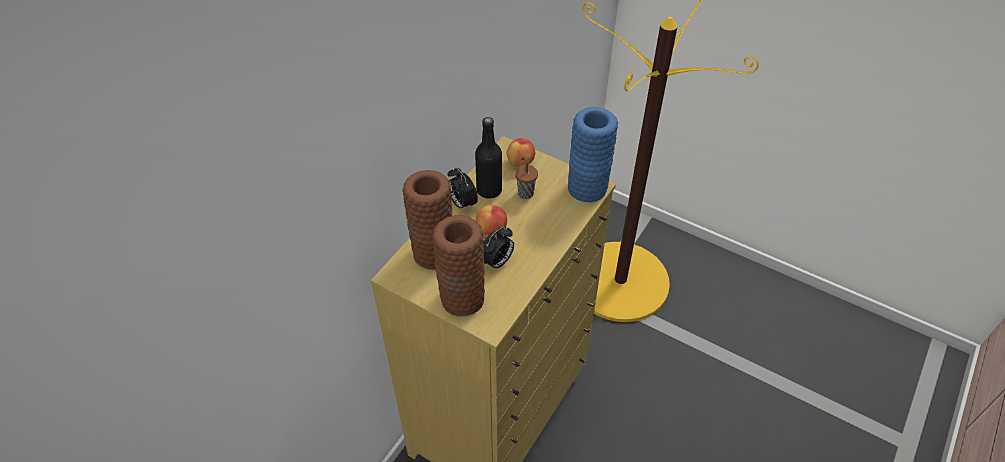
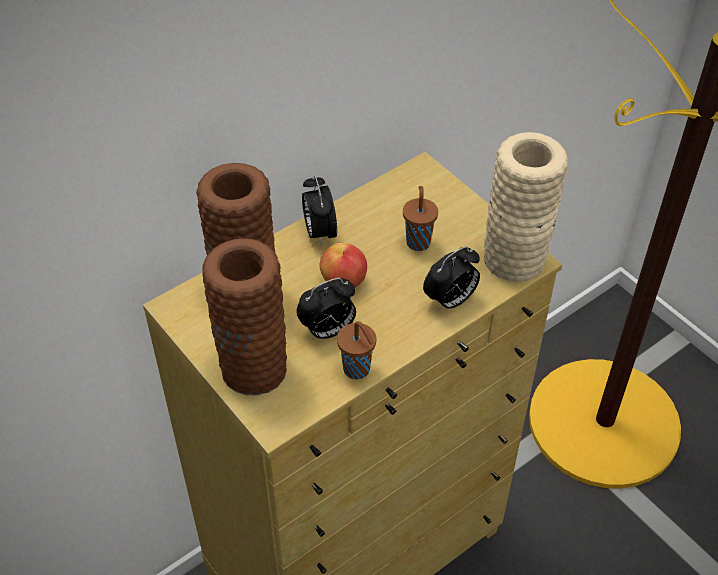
camera: 20 degrees right, 0 degrees up
black bottle [475,117,502,198] -> none
apple [507,138,535,167] -> none
blue vase [568,107,618,202] -> beige vase [484,132,568,282]
none -> brown cup [337,321,376,380]
none -> alarm clock [423,246,480,312]

